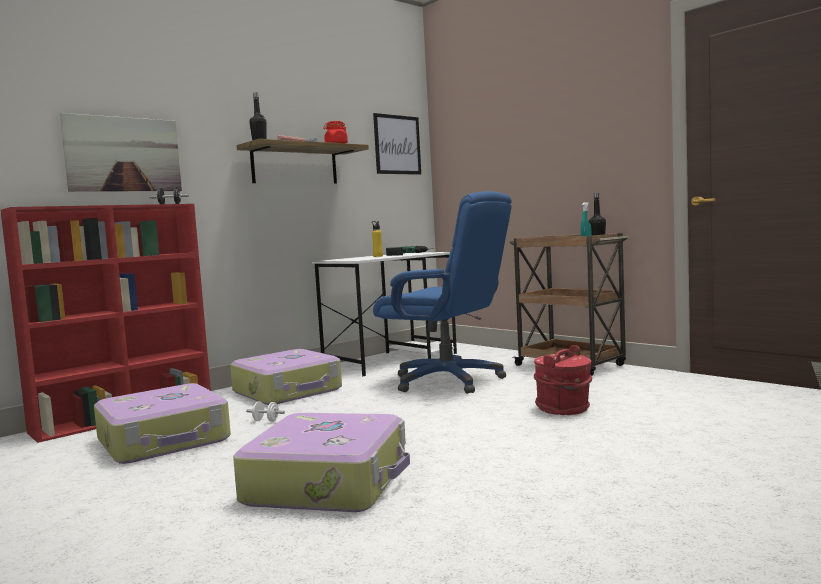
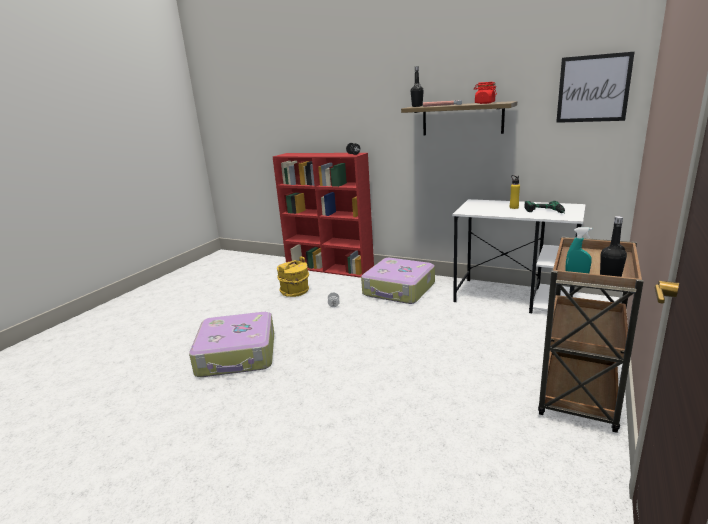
camera: 70 degrees right, 15 degrees up
picture [60,113,182,192] -> none
suitcase [94,383,231,464] -> yellow bucket [277,257,309,297]
blue office chair [373,191,512,394] -> none
red bucket [534,345,592,415] -> none

